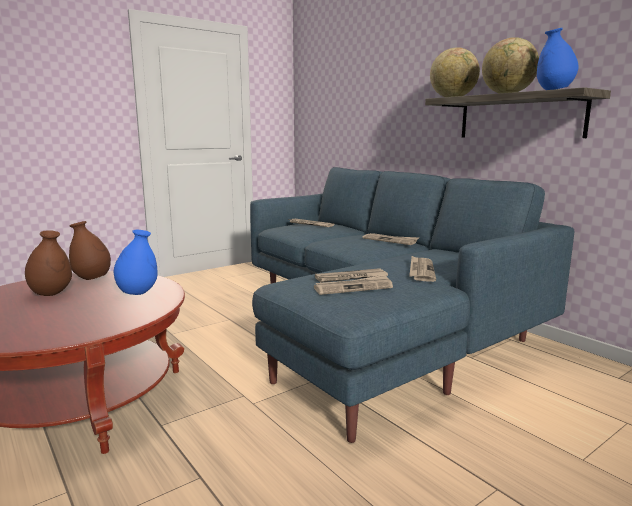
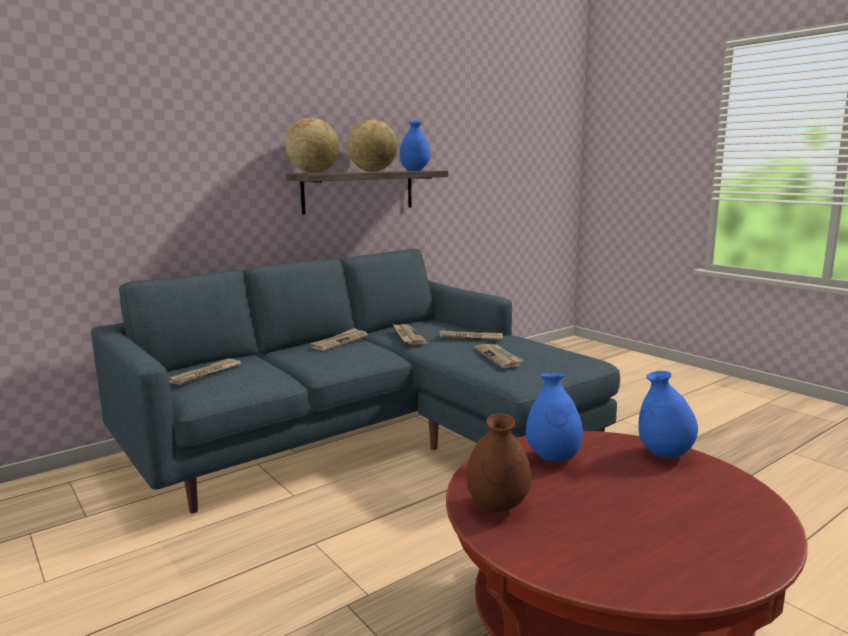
camera: 90 degrees left, 0 degrees up
brown vase [25,230,72,296] -> none
newspaper [314,275,393,295] -> newspaper moved to [393,324,428,345]
none -> blue vase [639,371,698,458]

